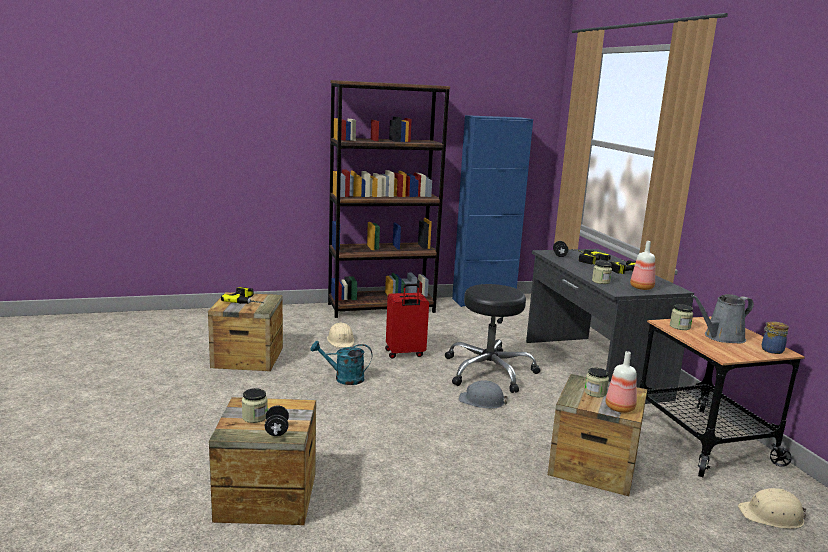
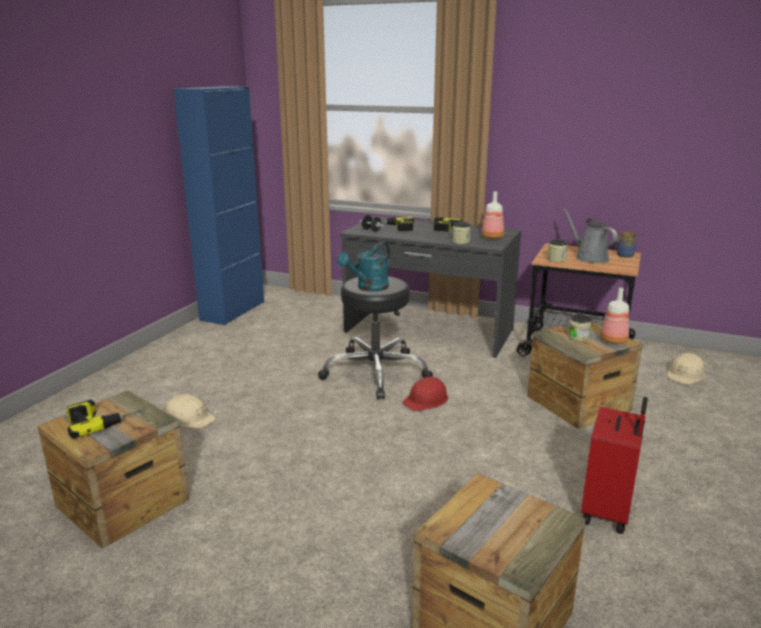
camera: 50 degrees left, 5 degrees up
jar [242,388,268,423] -> none
black dumbbell [265,405,289,436] -> none
turquoise watering can [311,341,372,385] -> turquoise watering can moved to [337,242,391,292]
brown bookcase [328,80,450,318] -> none
red suitcase [385,284,429,359] -> red suitcase moved to [581,397,648,534]
grey hard hat [459,380,508,409] -> red hard hat [402,377,448,411]
grey watering can [691,294,754,344] -> grey watering can turned 135 degrees clockwise [563,209,617,263]

